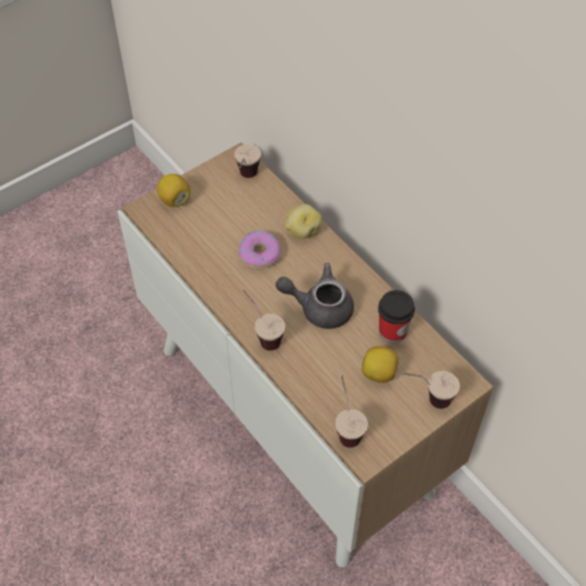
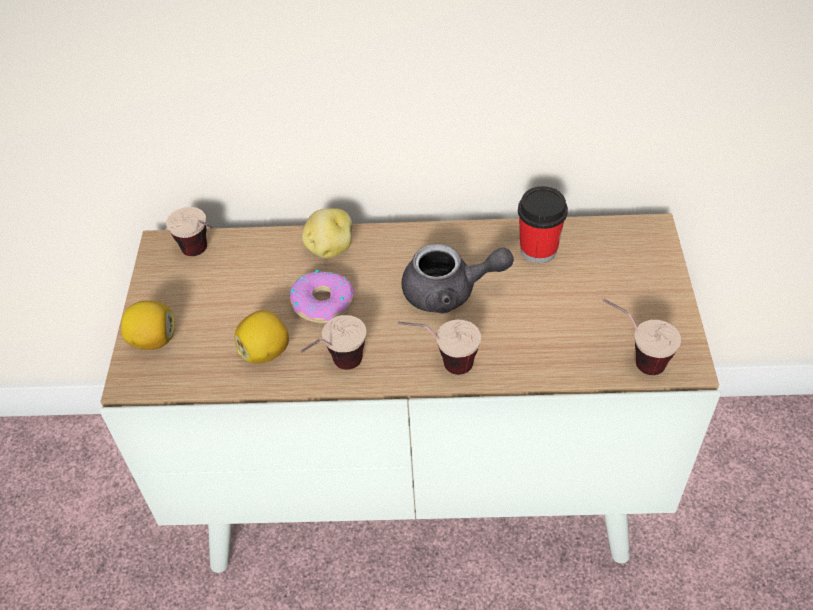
camera: 50 degrees left, 5 degrees down
grey teapot [276,263,354,329] -> grey teapot turned 135 degrees counterclockwise [402,244,514,314]
lemon [362,346,399,383] -> lemon moved to [235,310,289,363]
cup [403,371,460,409] -> cup moved to [300,315,366,370]

